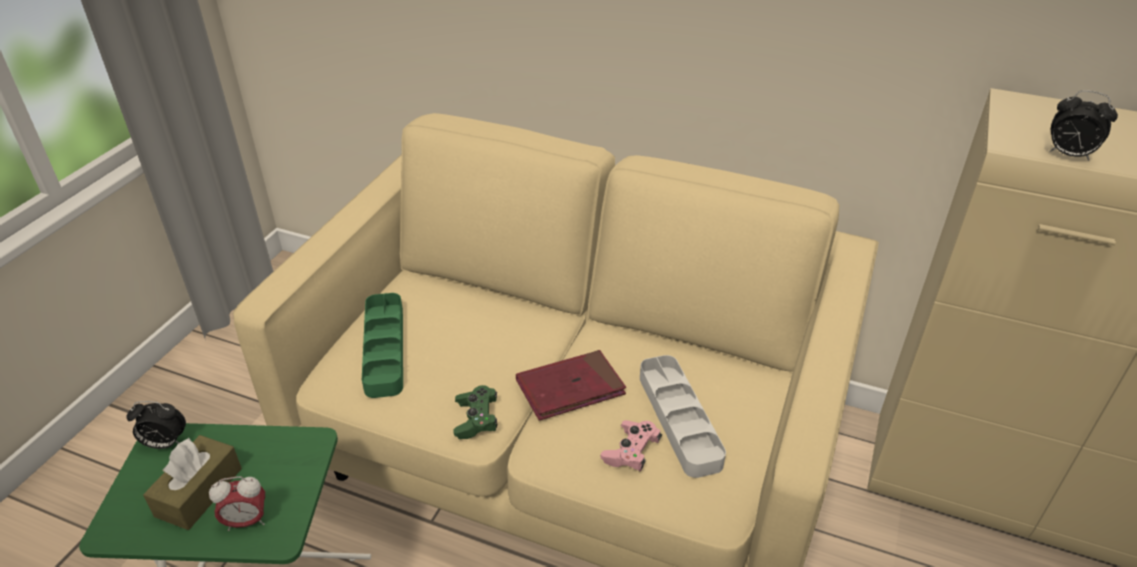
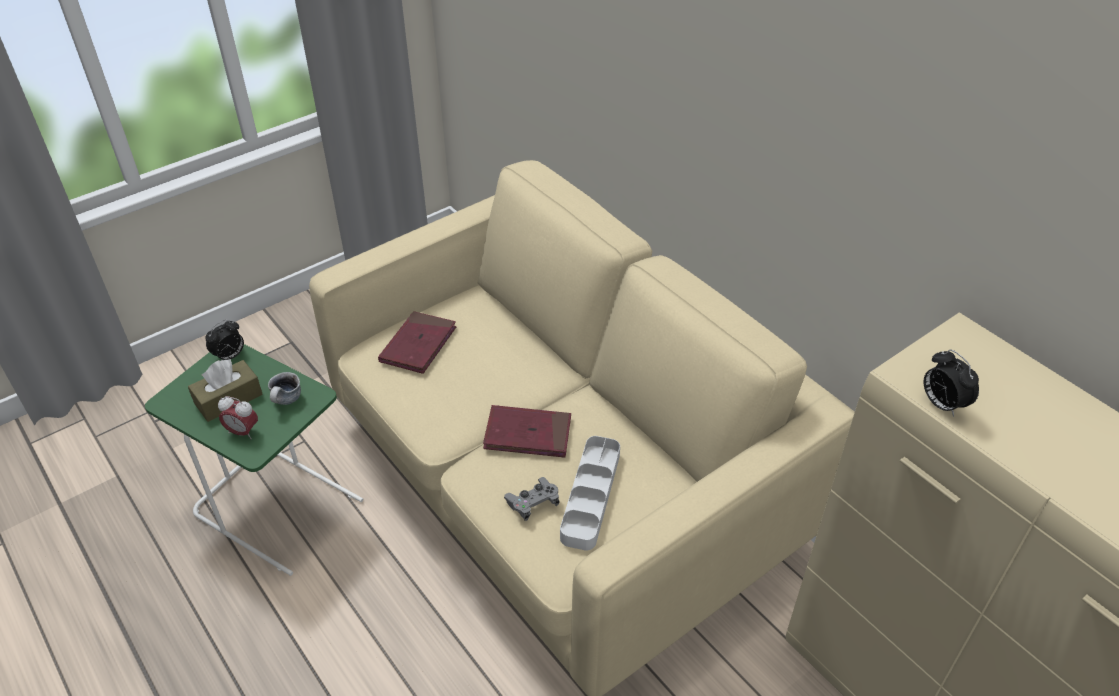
camera: 30 degrees right, 5 degrees up
alarm clock [126,401,186,449] -> alarm clock turned 75 degrees counterclockwise [205,320,244,360]
green tray [362,293,403,398] -> red book [378,311,457,374]
green game controller [453,385,497,439] -> none
pink game controller [600,420,662,471] -> grey game controller [504,477,560,521]
none -> mug [268,372,301,405]

